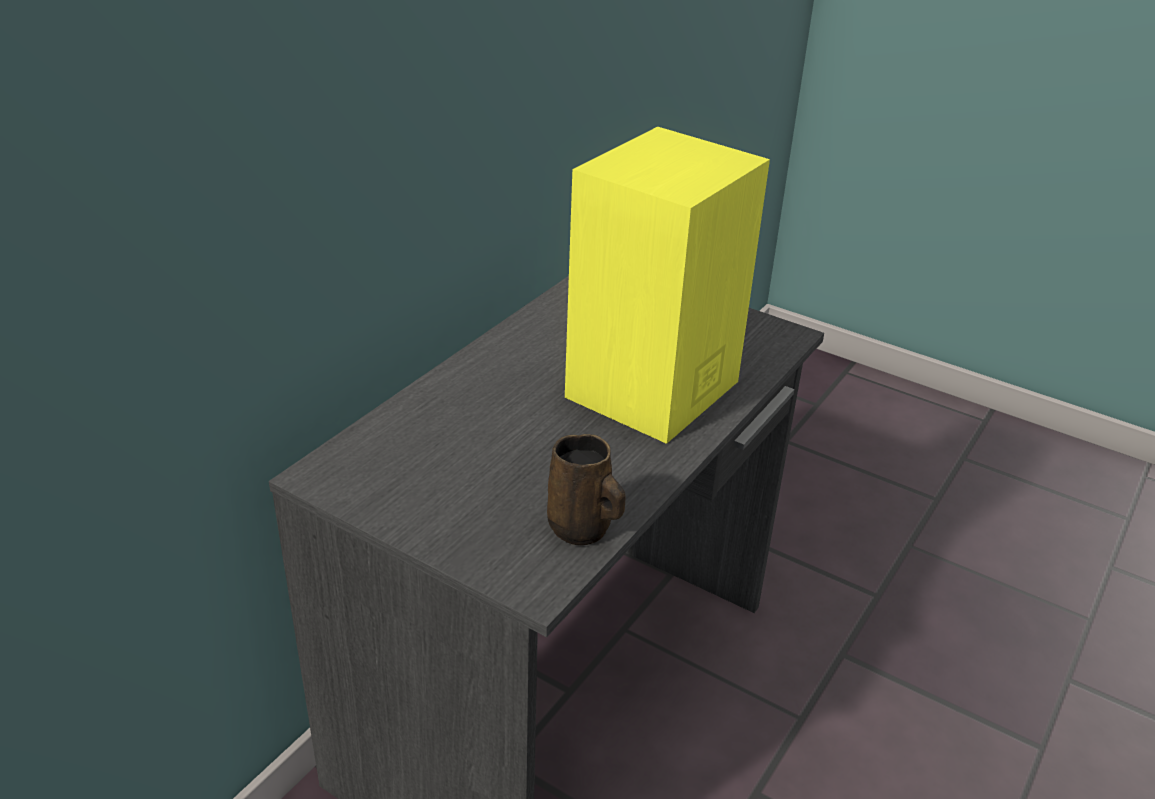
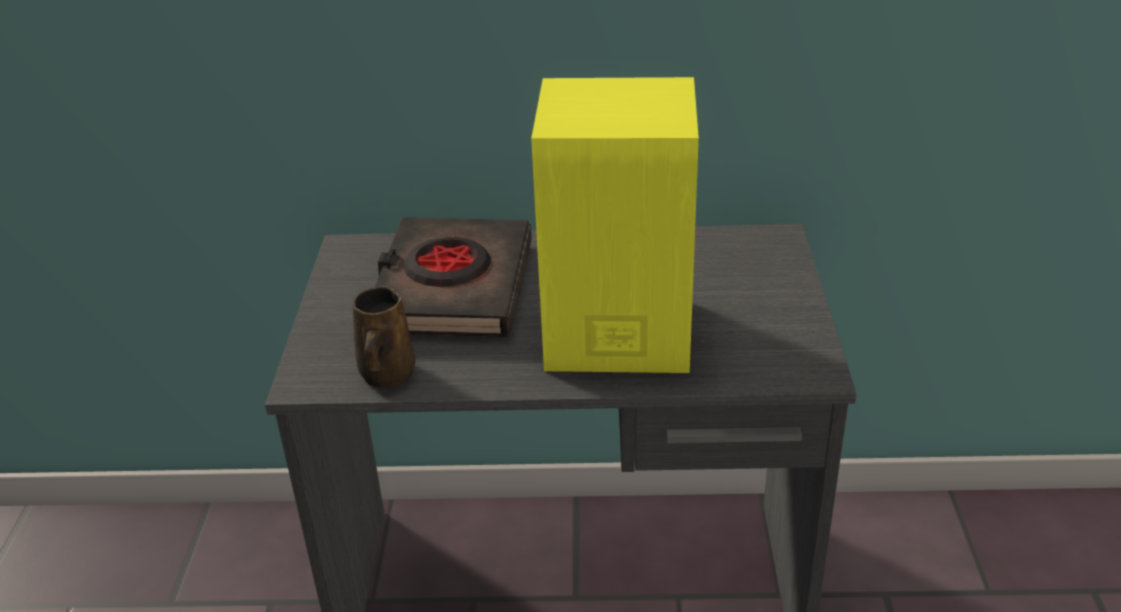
camera: 60 degrees right, 0 degrees up
none -> black book [375,217,532,337]

